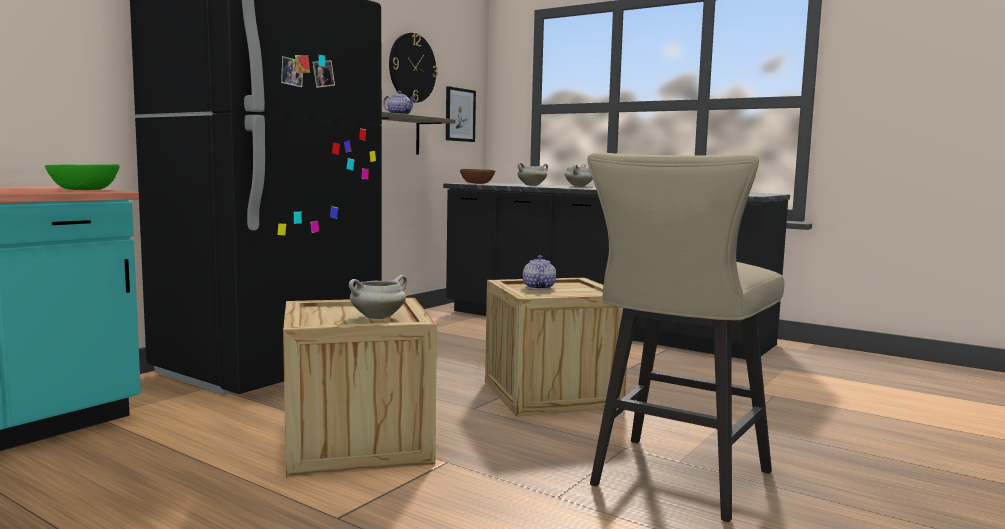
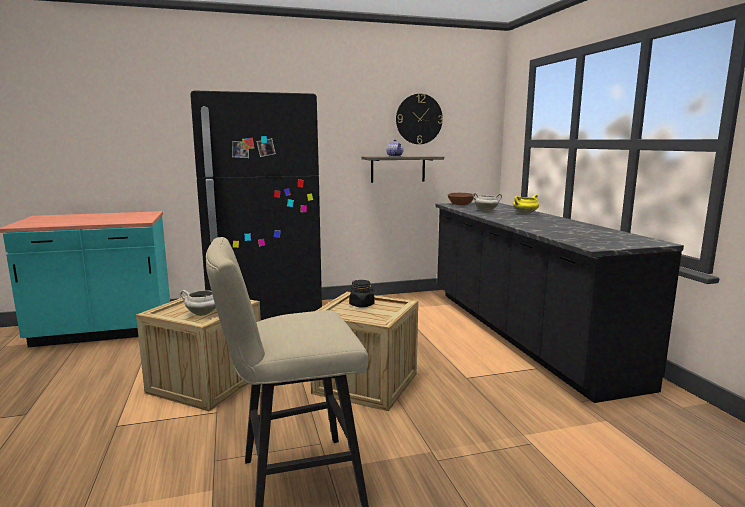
camera: 40 degrees right, 5 degrees up
green bowl [45,164,120,190] -> none
picture [446,86,476,142] -> none
teapot [523,255,556,289] -> black jar [349,280,374,308]
white cooking pot [565,164,593,187] -> yellow cooking pot [513,195,539,214]

